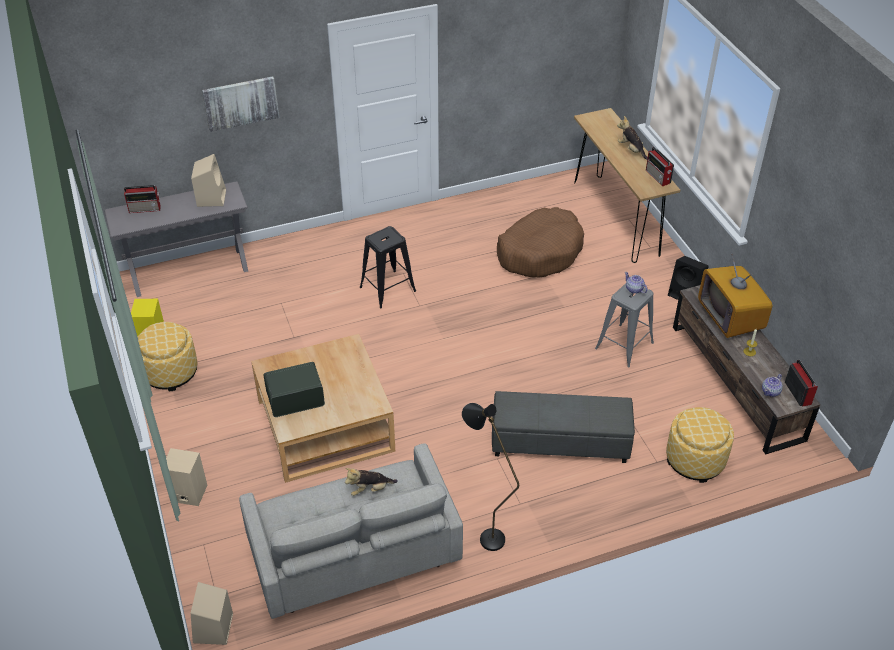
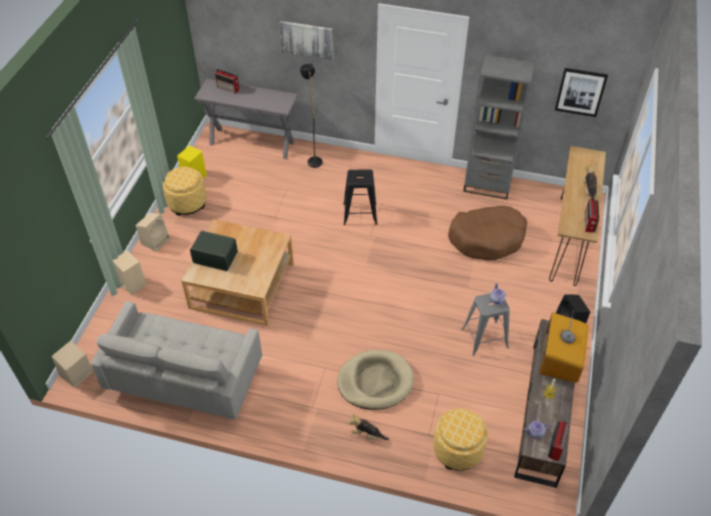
camera: 35 degrees right, 5 degrees up
beige speaker [191,154,226,207] -> beige speaker moved to [136,213,170,252]
plush toy [345,468,398,496] -> plush toy moved to [348,414,389,440]
black floor lamp [462,403,519,551] -> black floor lamp moved to [300,63,322,168]
grey ottoman [492,391,635,463] -> beige dog bed [337,350,414,410]
none -> grey bookcase [463,54,535,200]
none -> picture [555,68,608,117]

